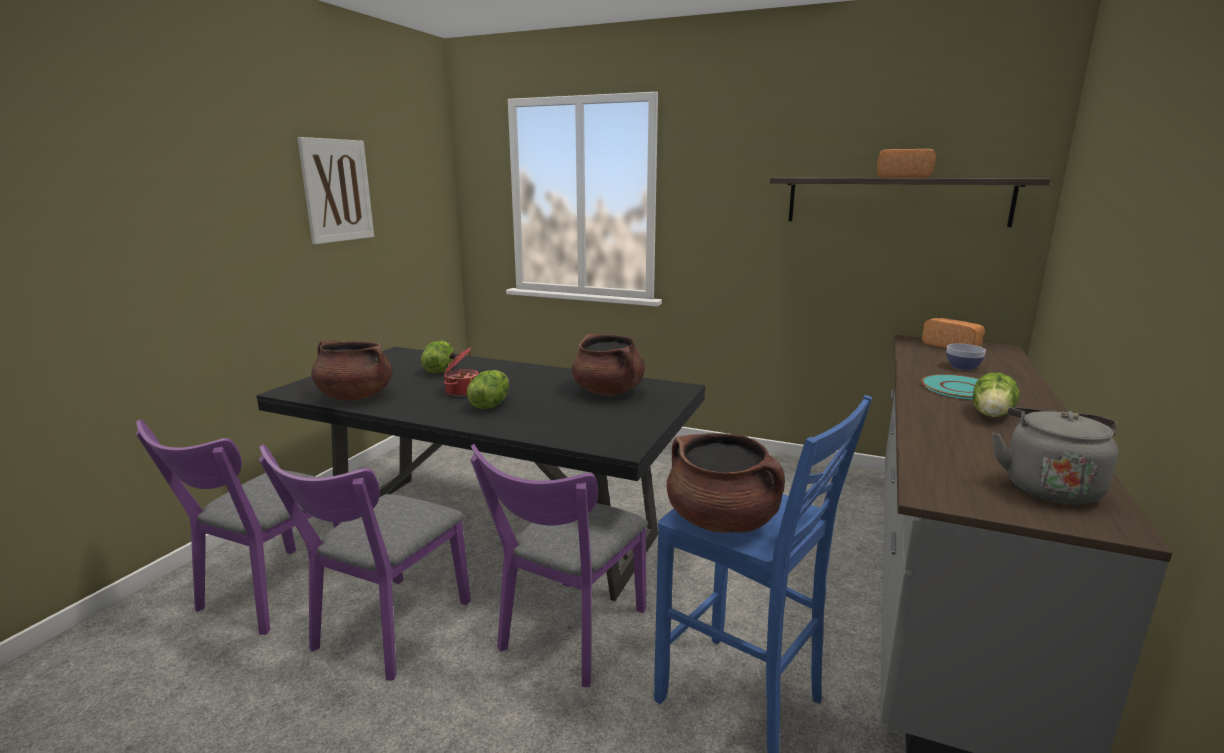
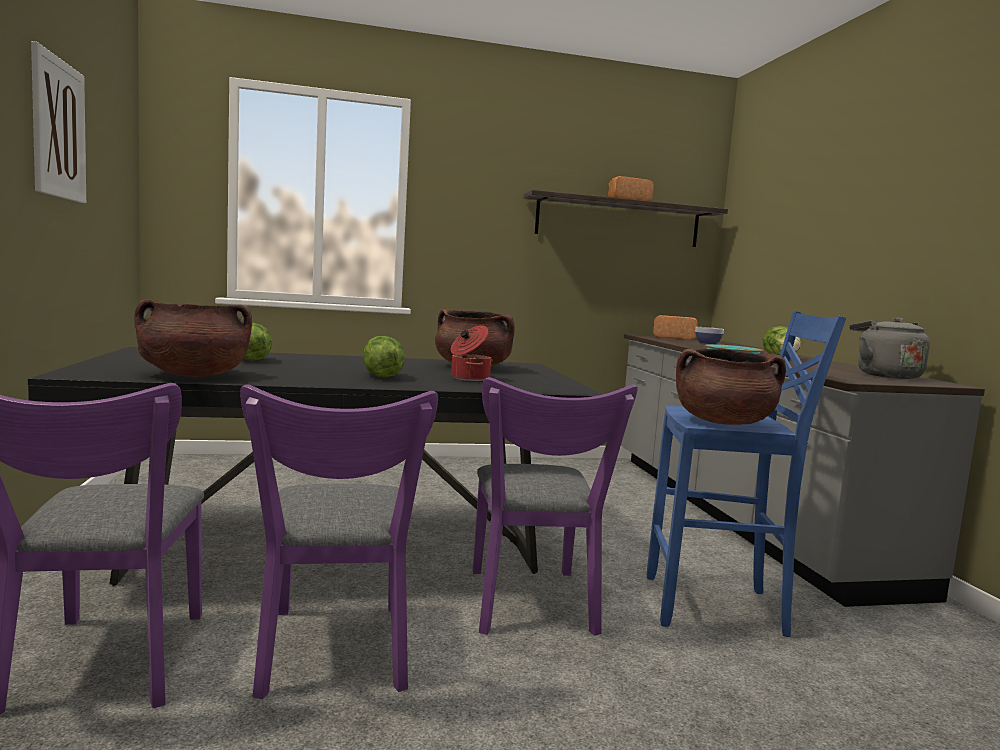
camera: 35 degrees left, 10 degrees down
cooking pot [444,347,479,396] -> cooking pot moved to [451,326,493,381]

